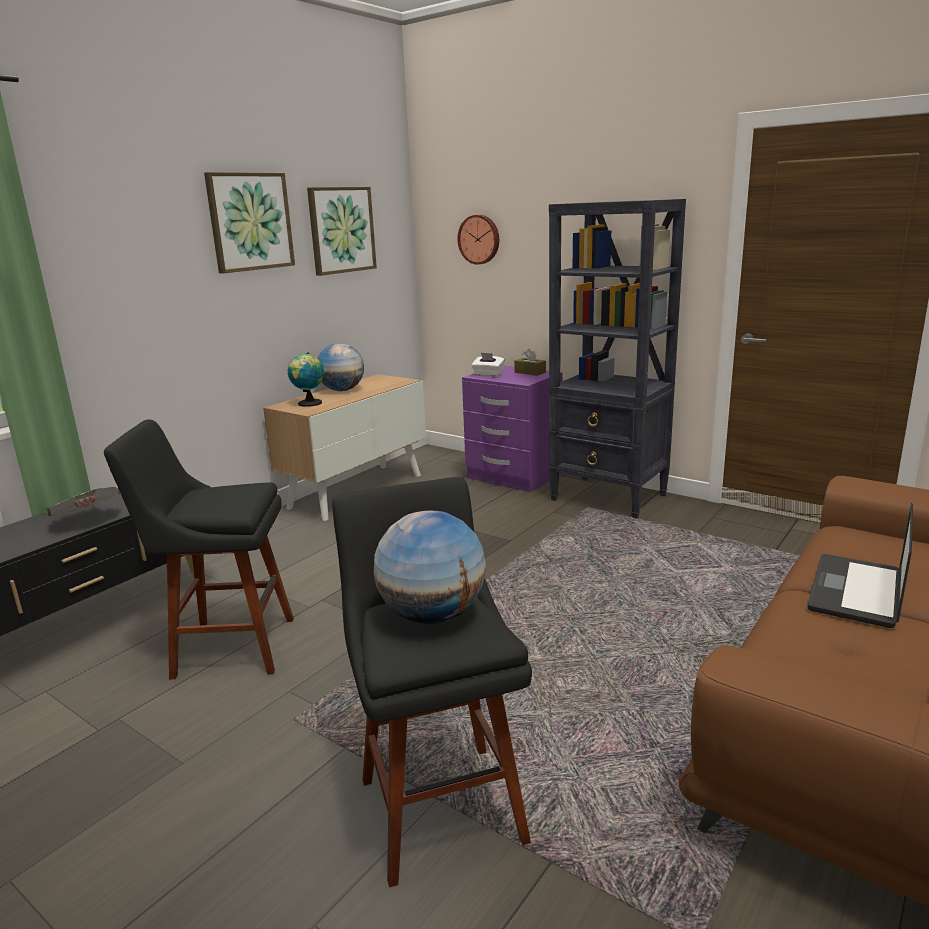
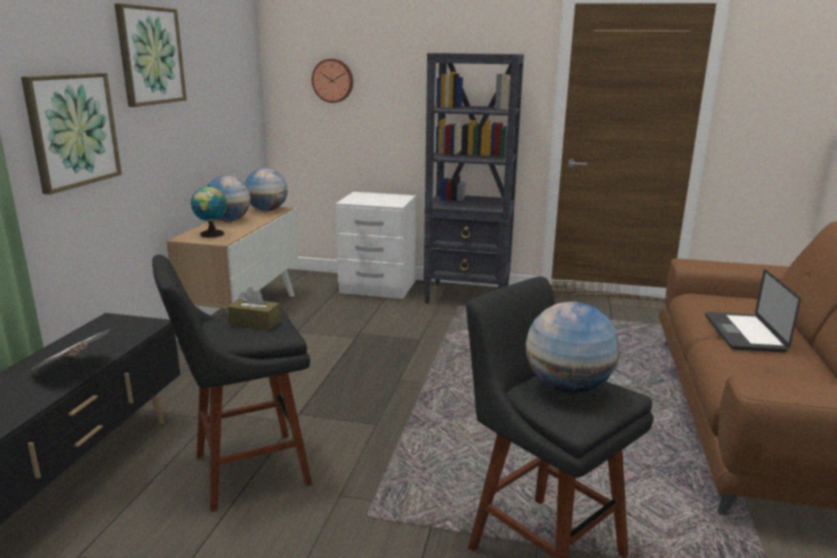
camera: 25 degrees left, 0 degrees up
picture [307,187,377,276] -> picture moved to [21,73,122,195]
purple nightstand [462,366,562,492] -> white nightstand [336,192,416,299]
white tissue box [472,353,505,377] -> none
brown tissue box [514,349,546,376] -> brown tissue box moved to [227,287,281,330]
none -> globe [245,168,288,211]

